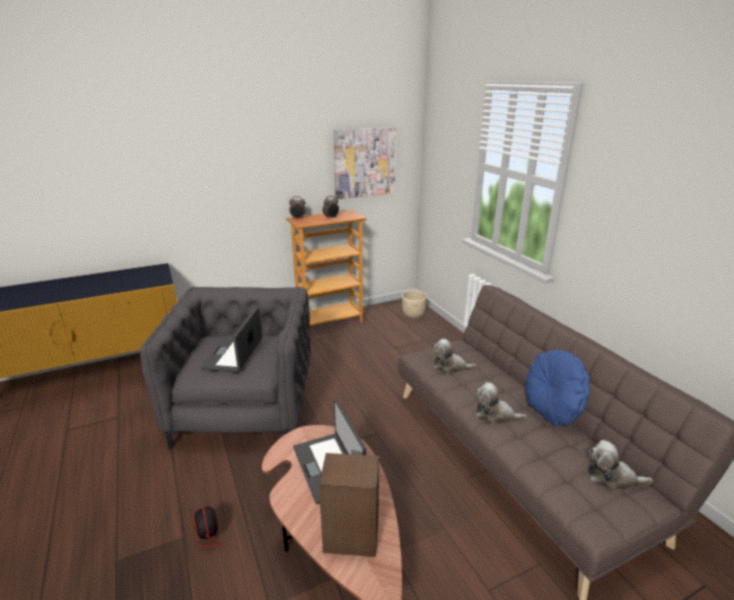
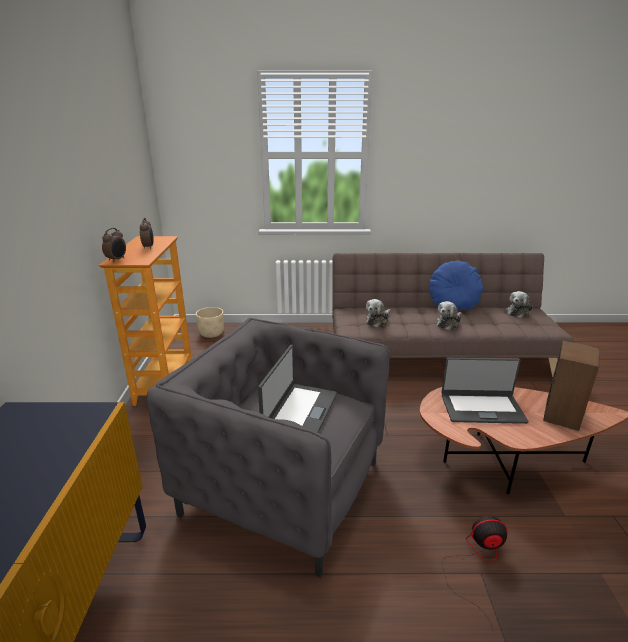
camera: 65 degrees left, 0 degrees up
laptop [201,306,262,373] -> laptop turned 105 degrees counterclockwise [258,345,337,432]
picture [334,127,396,199] -> none

